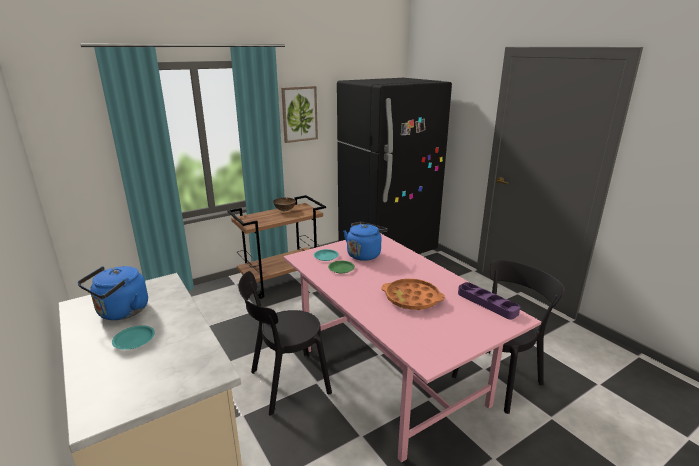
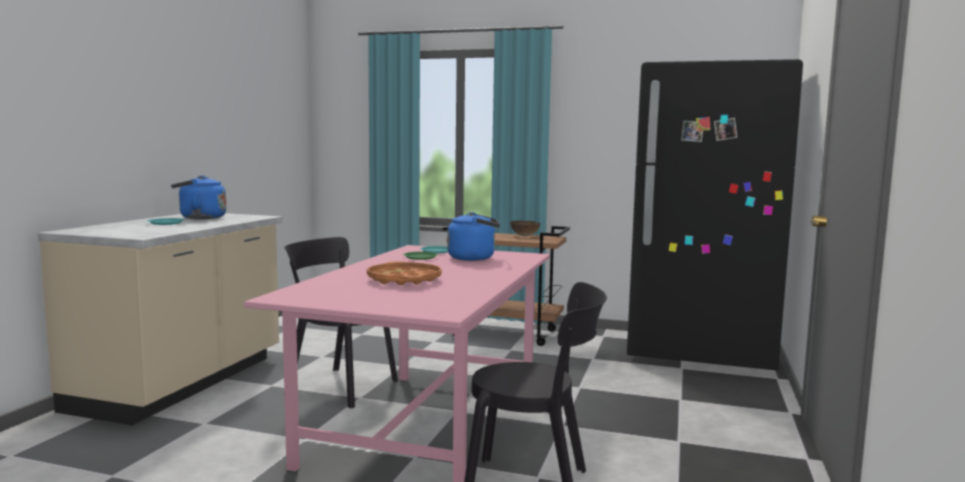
camera: 50 degrees right, 15 degrees down
picture [281,86,318,143] -> none
purple tray [458,282,520,319] -> none

